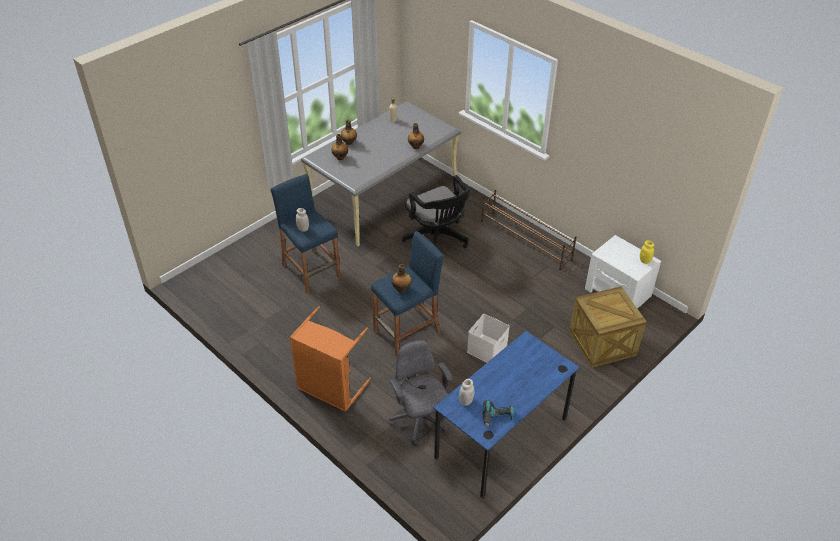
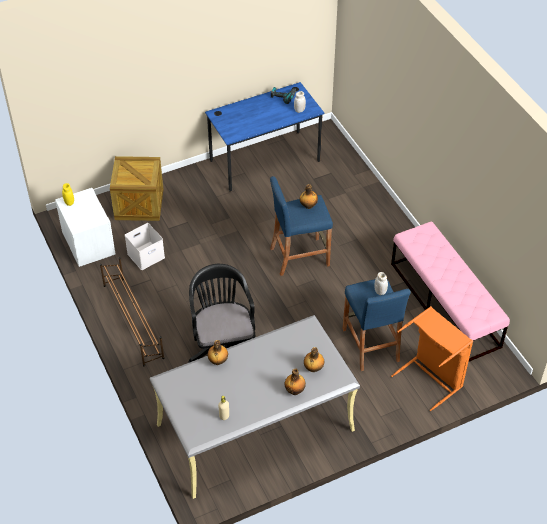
camera: 160 degrees left, 5 degrees up
orange laundry basket [290,306,371,412] -> orange laundry basket moved to [391,306,473,411]
grey office chair [390,340,453,446] -> none
white storage box [467,314,510,363] -> white storage box moved to [125,223,165,270]
none -> pink bench [391,221,510,361]

